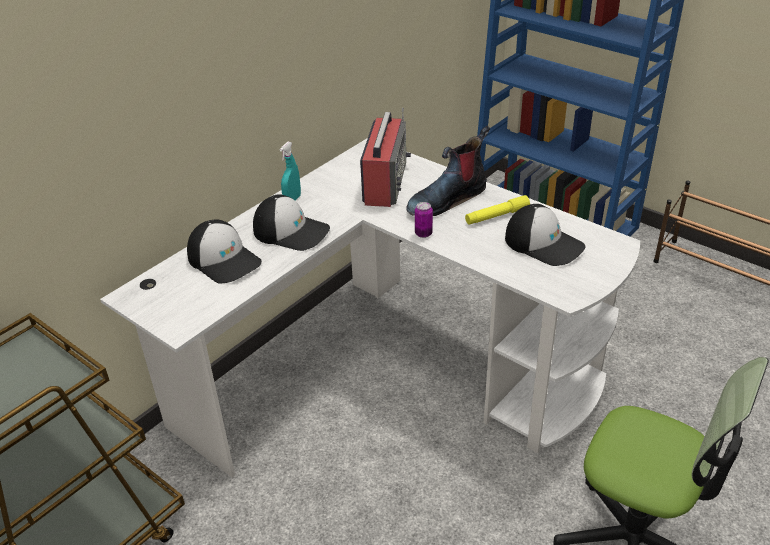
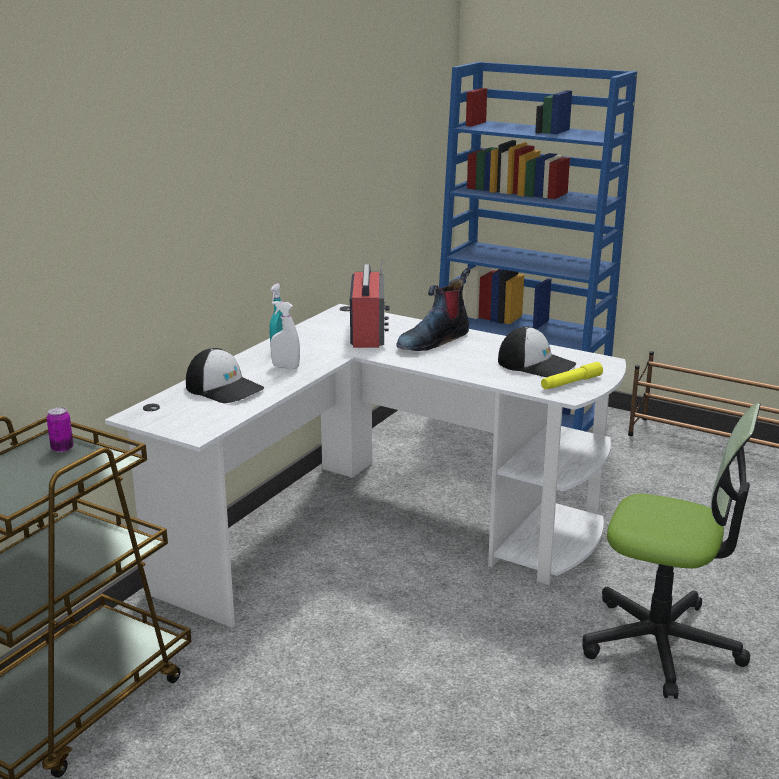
camera: 10 degrees left, 15 degrees down
cap [253,194,330,251] -> white spray bottle [270,301,300,369]
can [415,202,433,238] -> can moved to [47,407,73,453]
yellow flashlight [465,195,530,225] -> yellow flashlight moved to [541,362,603,390]

